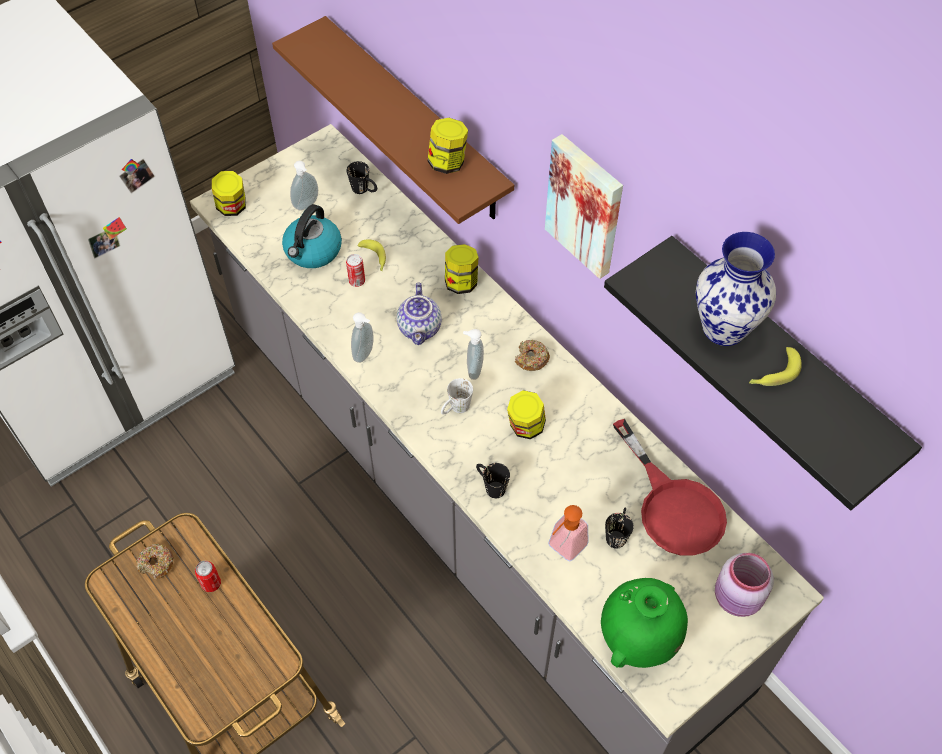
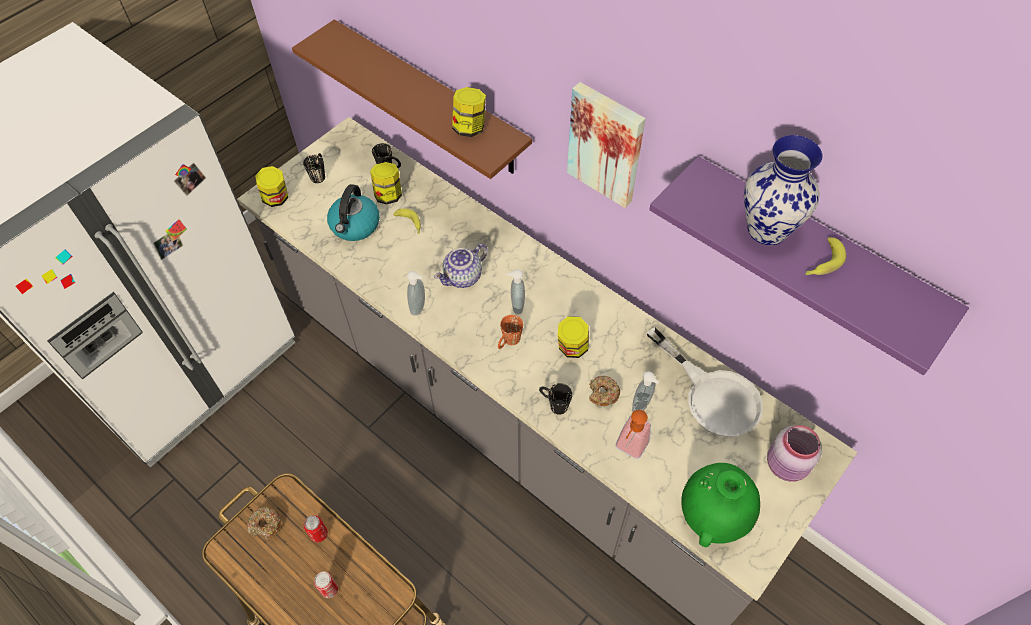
camera: 10 degrees left, 0 degrees up
soap dispenser [290,161,318,210] -> soap dispenser moved to [632,371,660,412]
can [346,254,365,287] -> can moved to [314,572,338,598]
teapot [397,283,442,345] -> teapot turned 60 degrees clockwise [434,243,488,288]
white mug [441,378,473,415] -> orange mug [498,315,523,349]
jar [445,244,478,294] -> jar moved to [370,162,402,204]
donut [515,340,550,371] -> donut moved to [589,376,620,406]
black shelf [604,236,922,510] -> purple shelf [649,156,969,375]
black mug [605,507,634,549] -> black mug moved to [303,153,325,183]
red frying pan [613,419,727,555] -> white frying pan [647,327,763,437]

